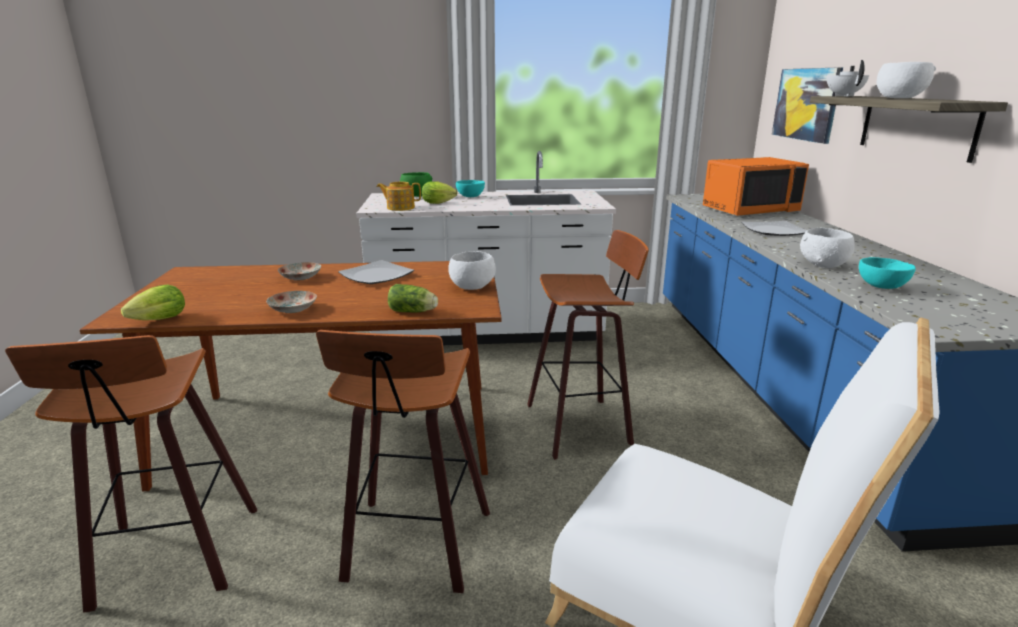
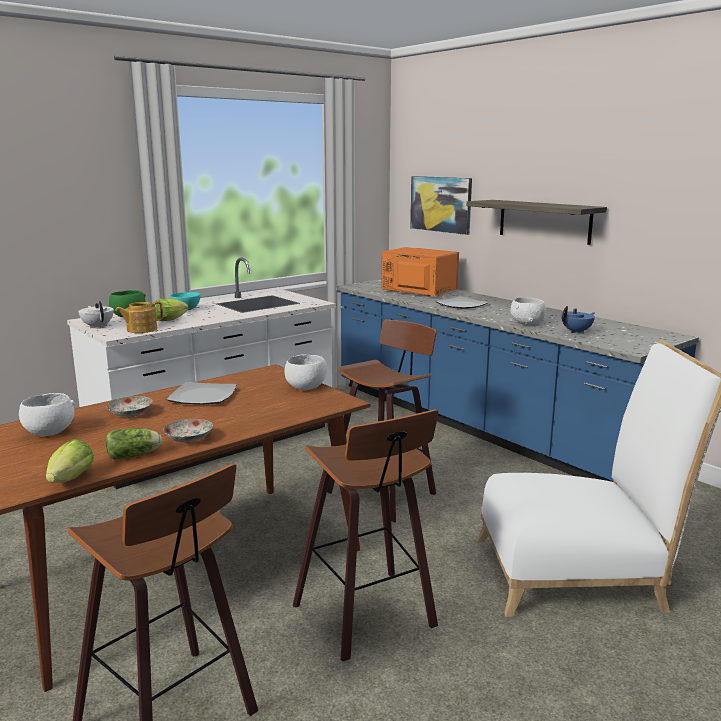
camera: 35 degrees left, 5 degrees down
lettuce [388,284,438,312] -> lettuce moved to [106,428,162,460]
orange microwave [703,157,809,216] -> orange microwave turned 90 degrees counterclockwise [381,247,459,296]
white teapot [827,60,869,96] -> white teapot moved to [78,301,114,329]
turquoise bowl [859,257,916,289] -> blue teapot [561,306,595,334]
white bowl [877,62,936,98] -> white bowl moved to [19,393,75,436]

